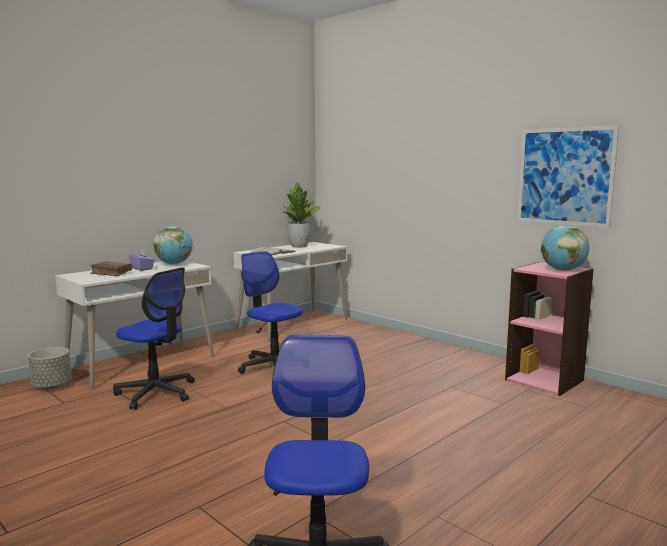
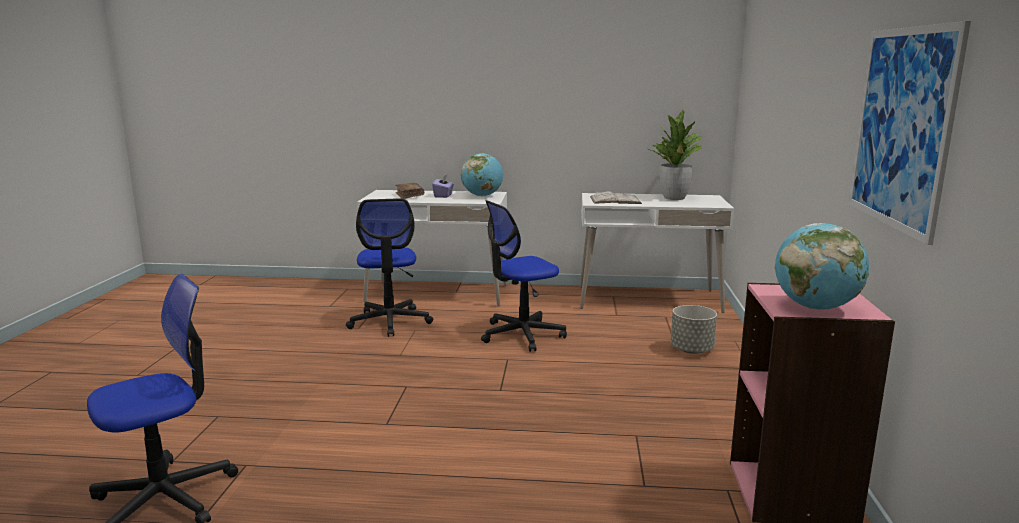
camera: 50 degrees right, 5 degrees up
grey planter [28,347,72,389] -> grey planter moved to [671,305,717,354]
office chair [238,251,303,374] -> office chair turned 120 degrees counterclockwise [481,200,567,352]

